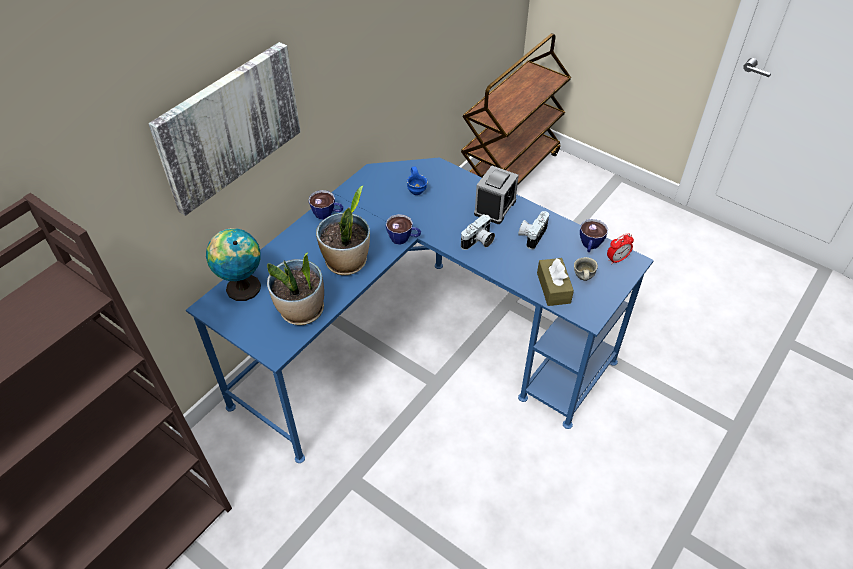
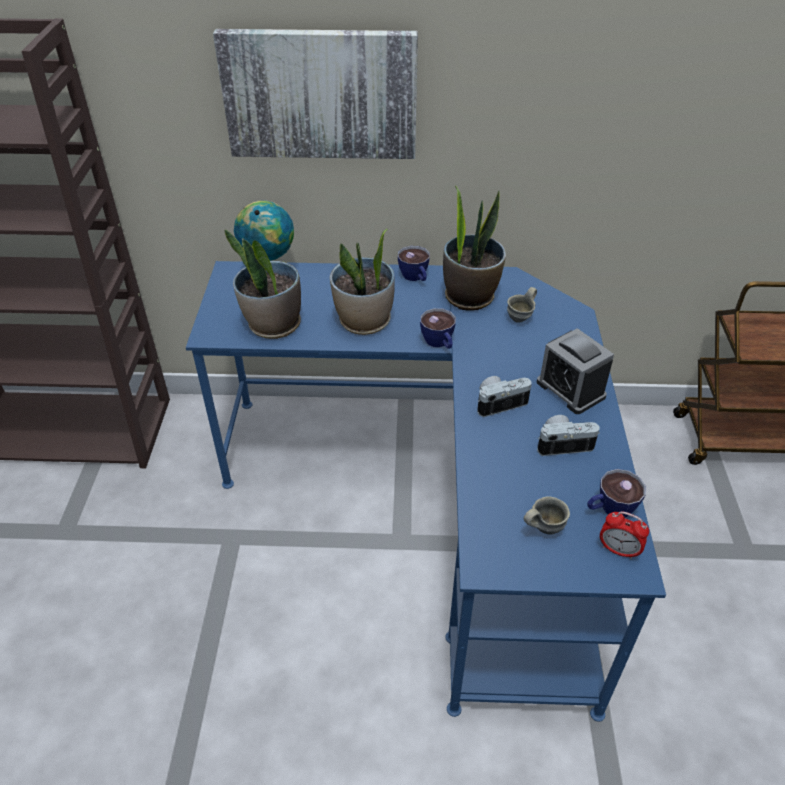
camera: 55 degrees right, 5 degrees down
blue mug [407,166,428,195] -> grey mug [507,287,537,323]
camera [461,214,495,250] -> camera turned 150 degrees clockwise [477,376,532,417]
alarm clock [474,165,519,224] -> alarm clock turned 60 degrees clockwise [537,328,614,414]
brown tissue box [537,258,574,306] -> none
none -> potted plant [443,185,506,311]

